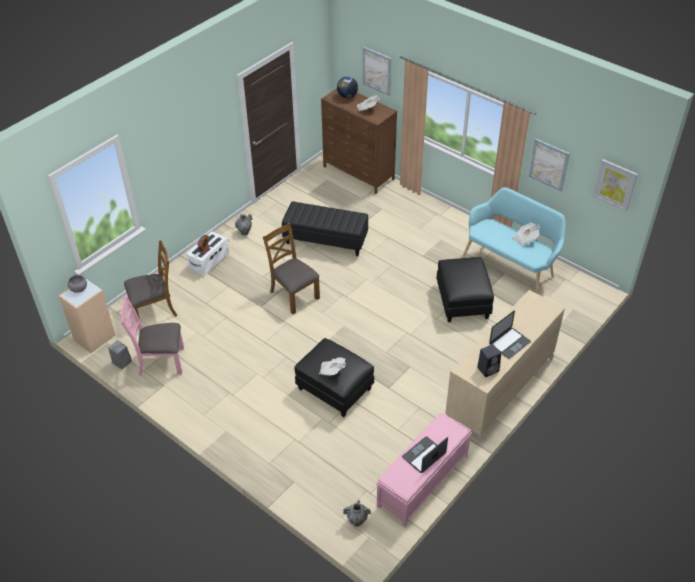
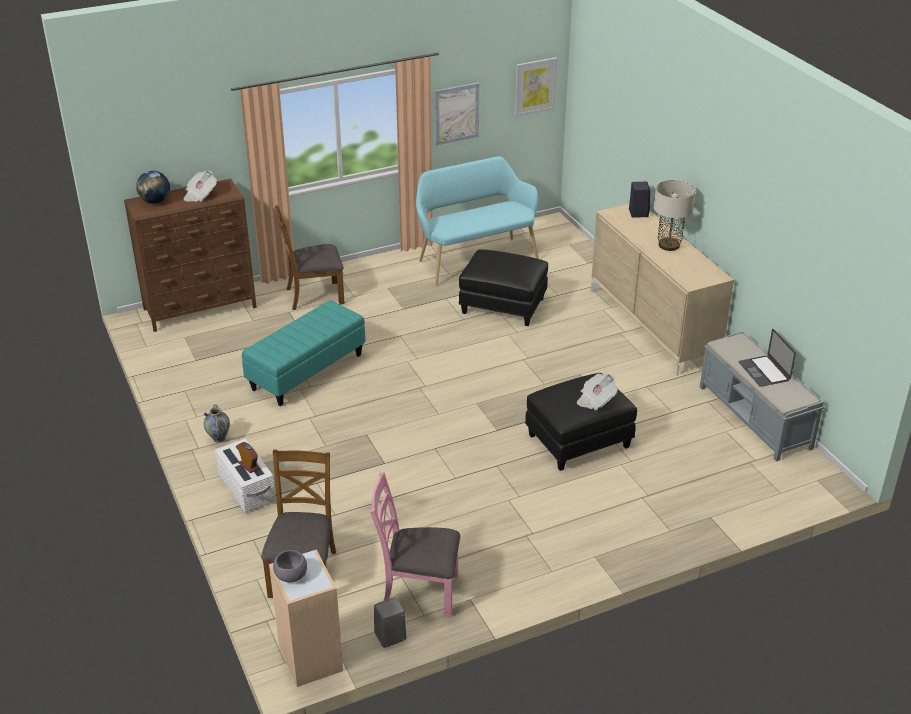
camera: 65 degrees left, 10 degrees down
pink chair [121,296,184,376] -> pink chair turned 75 degrees clockwise [370,472,460,617]
brown chair [263,223,320,314] -> brown chair moved to [275,205,345,310]
black ottoman [282,201,368,256] -> turquoise ottoman [242,300,366,407]
vase [343,500,371,527] -> none
picture [363,47,392,96] -> none
pink bench [376,413,472,527] -> grey bench [700,331,825,462]
black speaker [477,344,501,377] -> black speaker moved to [629,182,650,218]
laptop [489,311,531,359] -> table lamp [654,180,696,251]
newspaper [513,222,540,246] -> none

